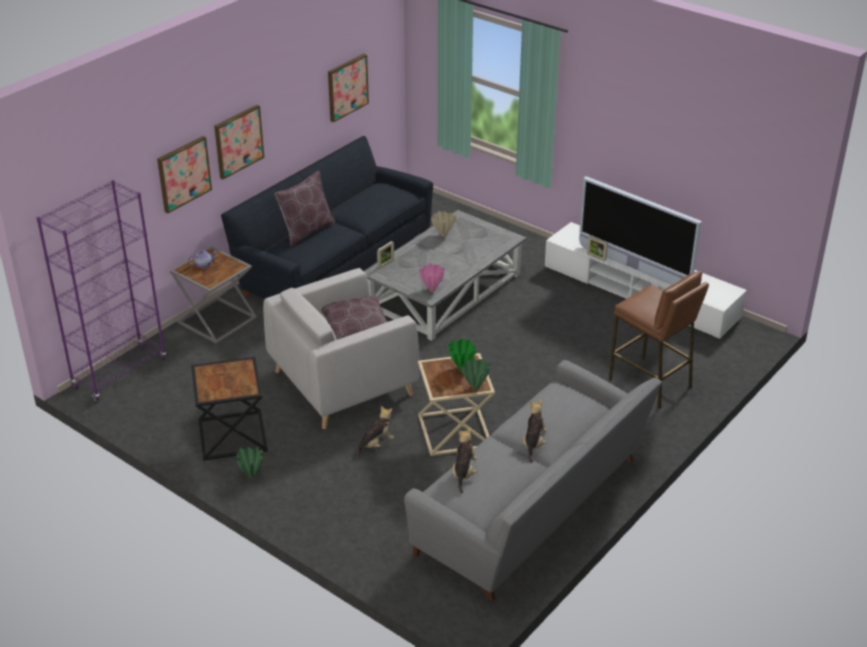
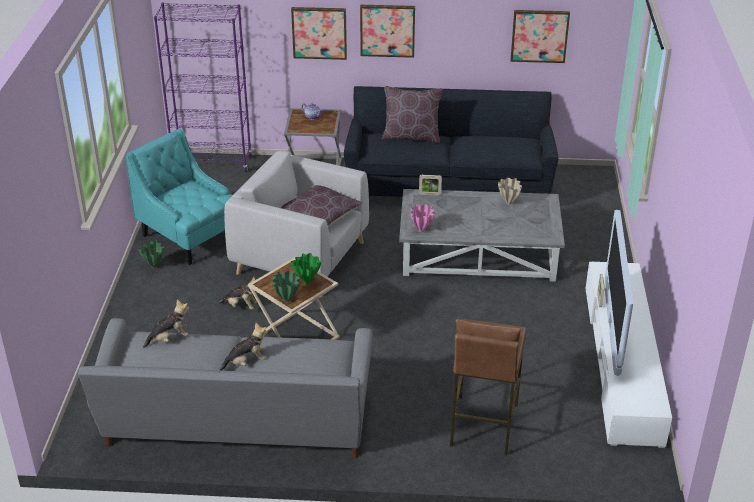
camera: 55 degrees right, 0 degrees up
black side table [191,357,268,461] -> turquoise armchair [125,128,233,265]

